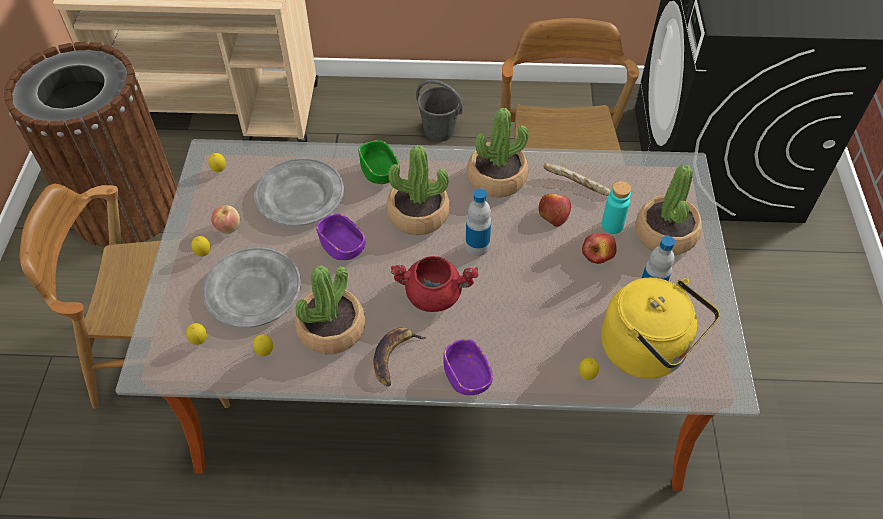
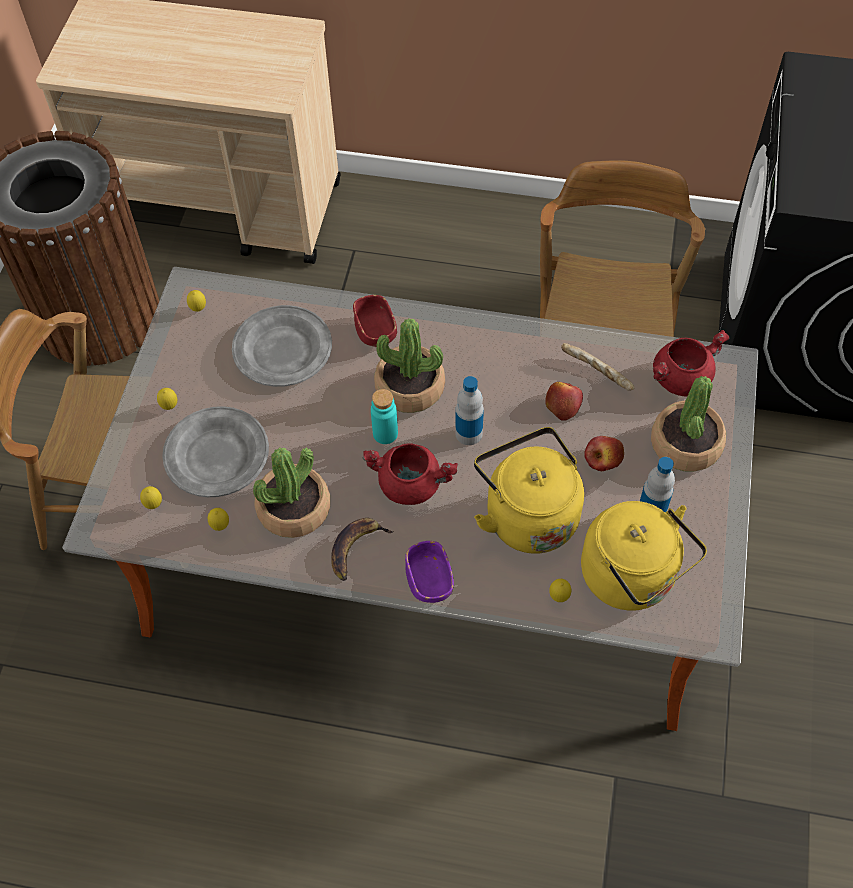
camera: 10 degrees right, 5 degrees up
apple [211,205,240,234] -> none
purple bowl [316,213,365,260] -> none
green bowl [358,140,400,184] -> red bowl [353,295,397,347]
grey bucket [416,80,463,142] -> none
potted plant [467,108,529,198] -> none
turquoise bottle [602,181,631,234] -> turquoise bottle moved to [371,389,398,444]
none -> yellow kettle [474,427,584,554]
none -> red cooking pot [653,330,730,396]

